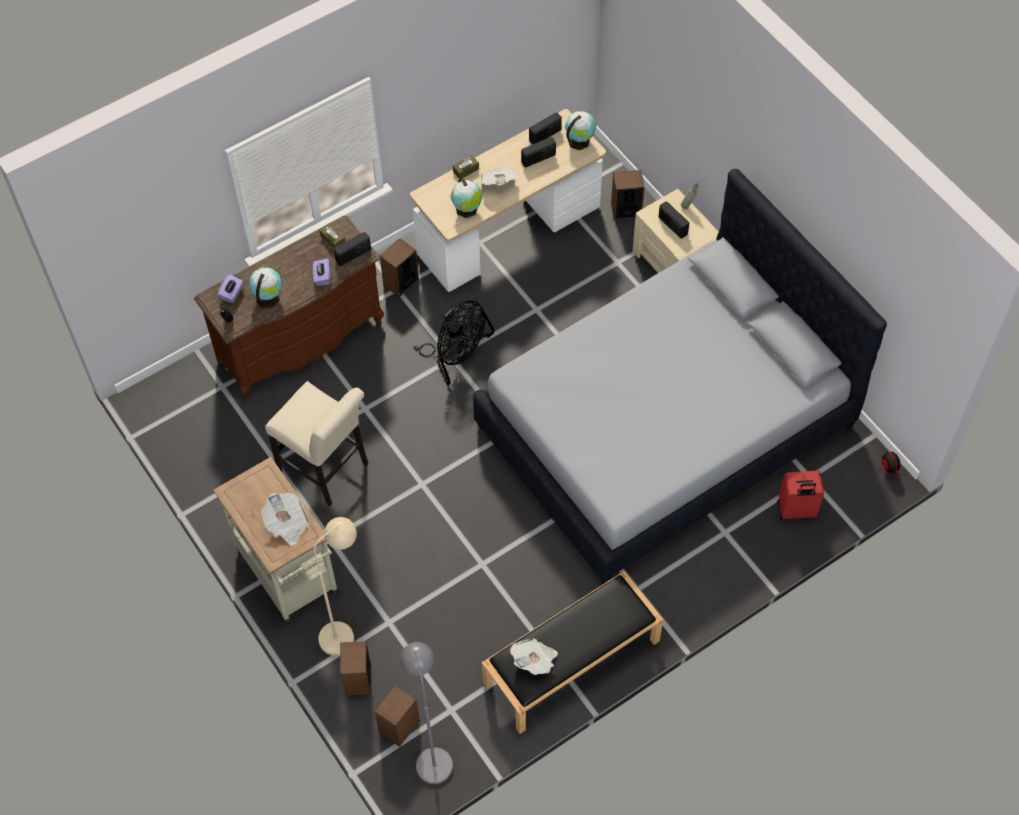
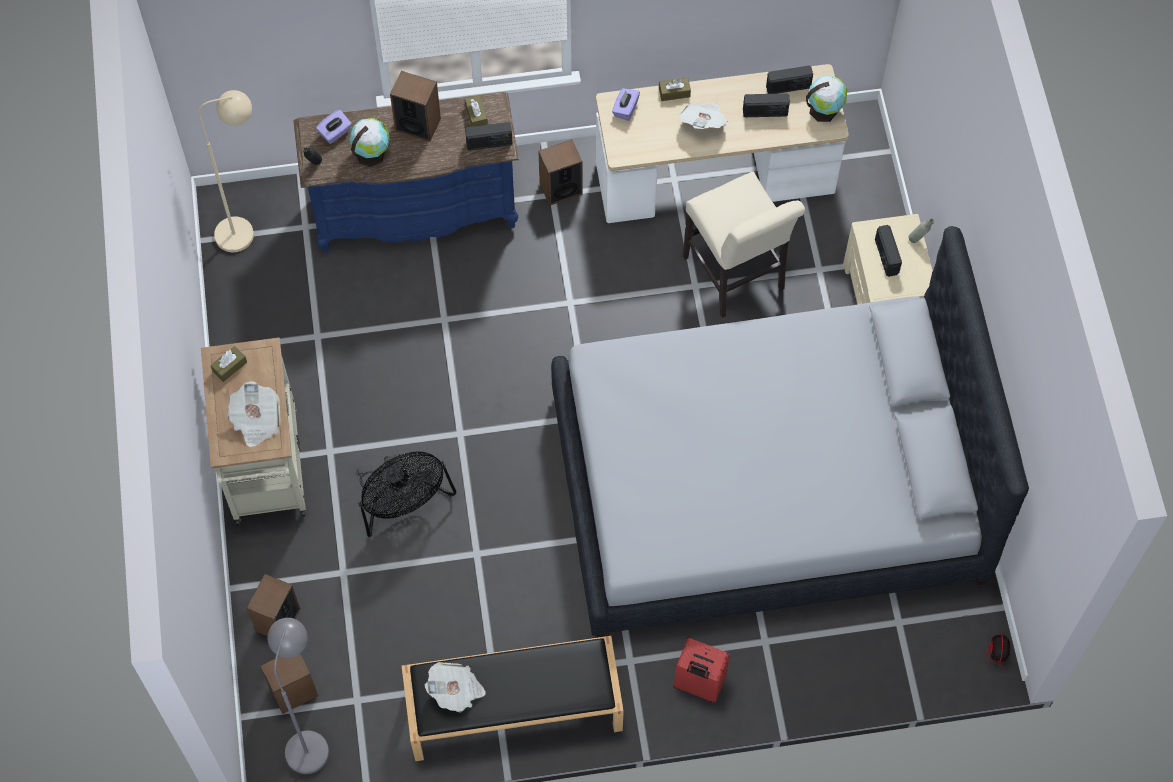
camera: 25 degrees right, 5 degrees up
brown dresser [194,216,384,399] -> blue dresser [294,92,519,253]
beige stool [265,381,368,506] -> beige stool moved to [683,171,806,318]
purple tissue box [313,258,330,286] -> purple tissue box moved to [612,88,640,121]
beige floor lamp [314,517,357,656] -> beige floor lamp moved to [198,90,254,252]
black fan [413,301,494,386] -> black fan moved to [357,452,456,537]
globe [451,179,483,218] -> none
speaker [611,170,645,220] -> speaker moved to [390,71,441,142]
red suitcase [777,471,824,521] -> red suitcase moved to [674,638,730,702]
none -> brown tissue box [210,346,247,382]

